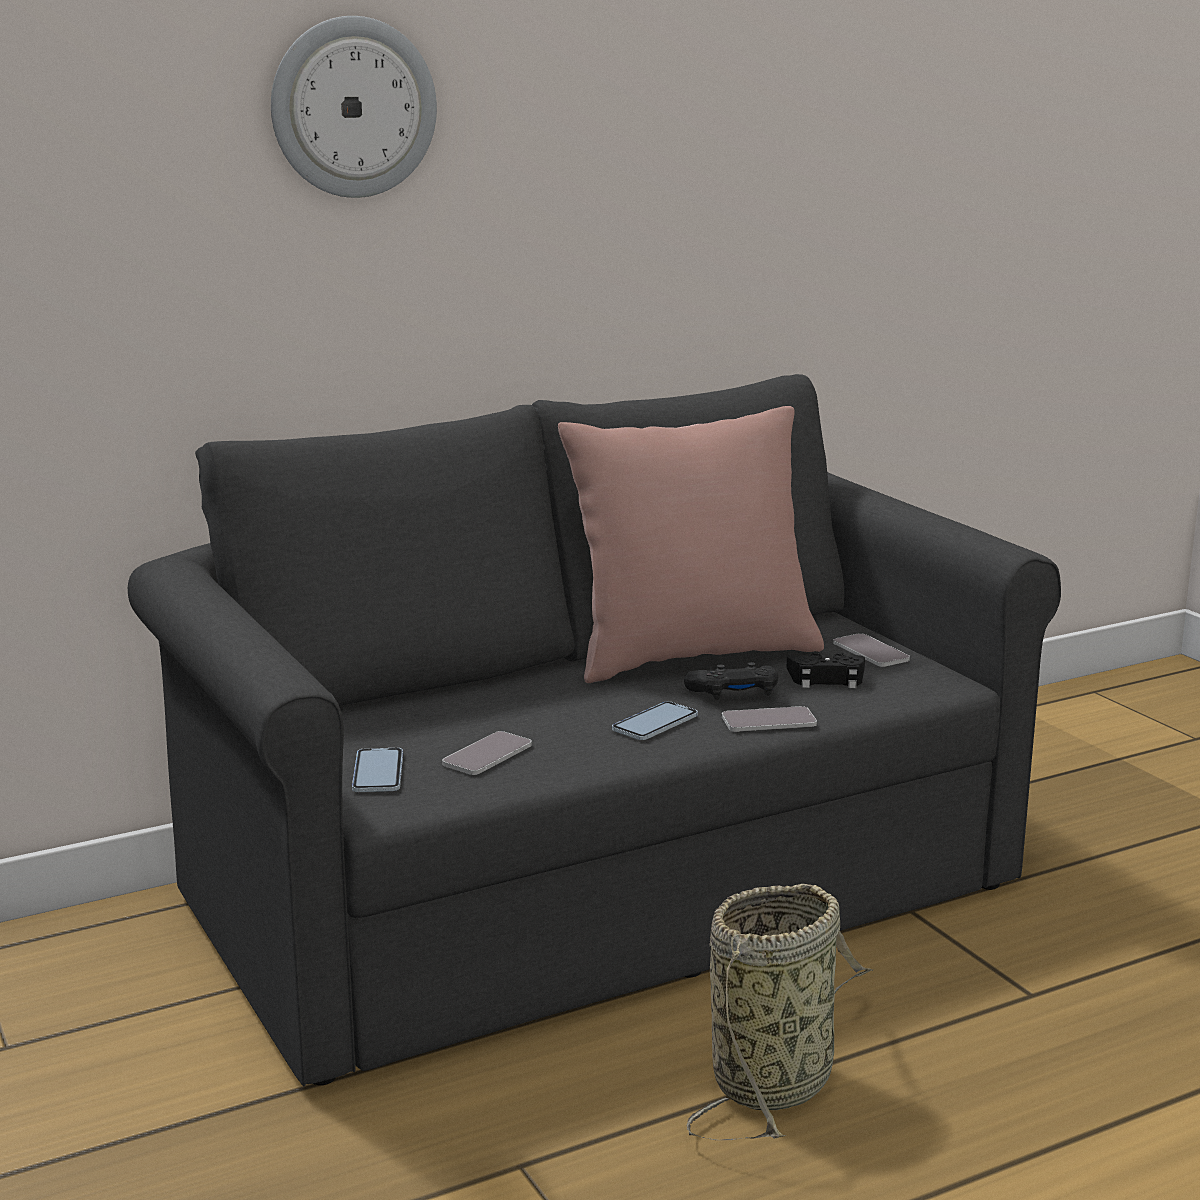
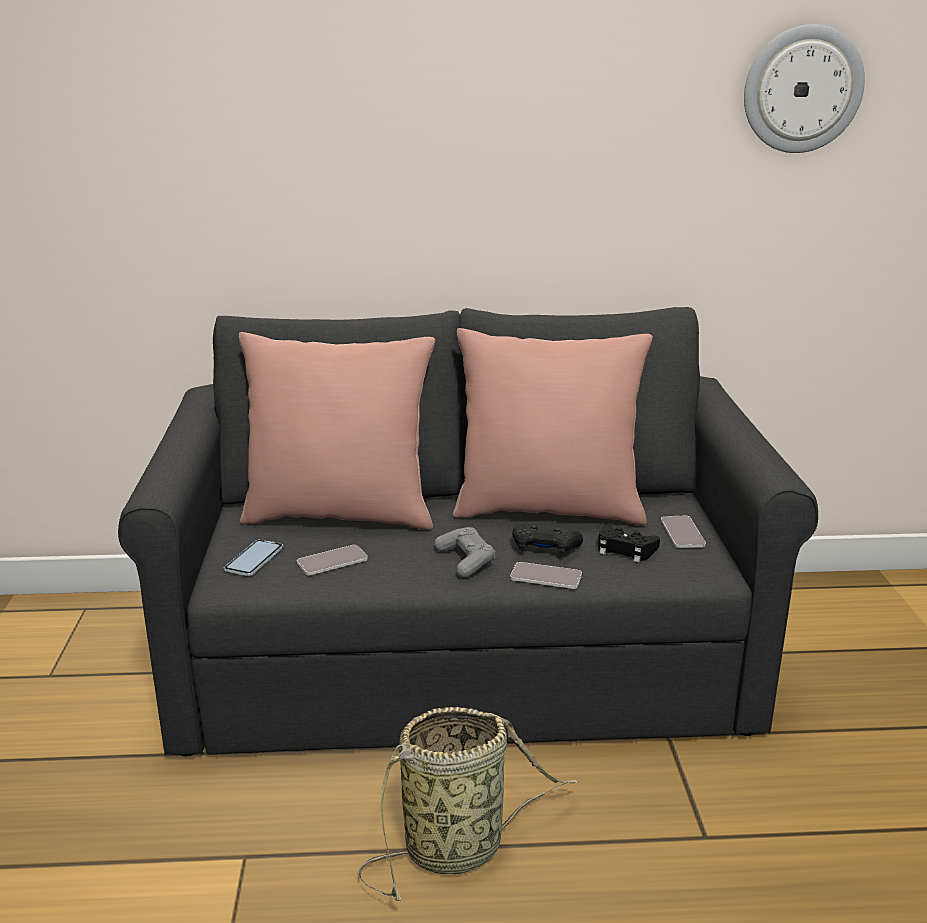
camera: 25 degrees right, 5 degrees up
wall clock [271,16,437,198] -> wall clock moved to [744,24,865,153]
phone [612,701,698,740] -> grey game controller [434,527,495,578]
none -> pink pillow [239,332,435,530]

